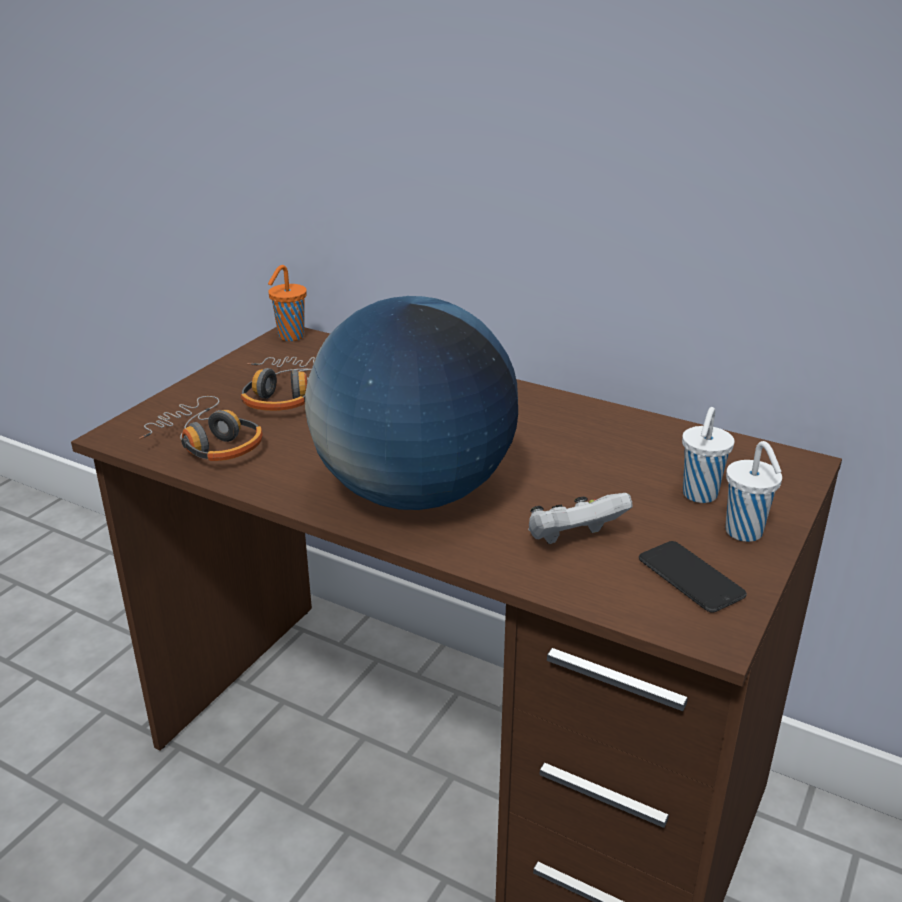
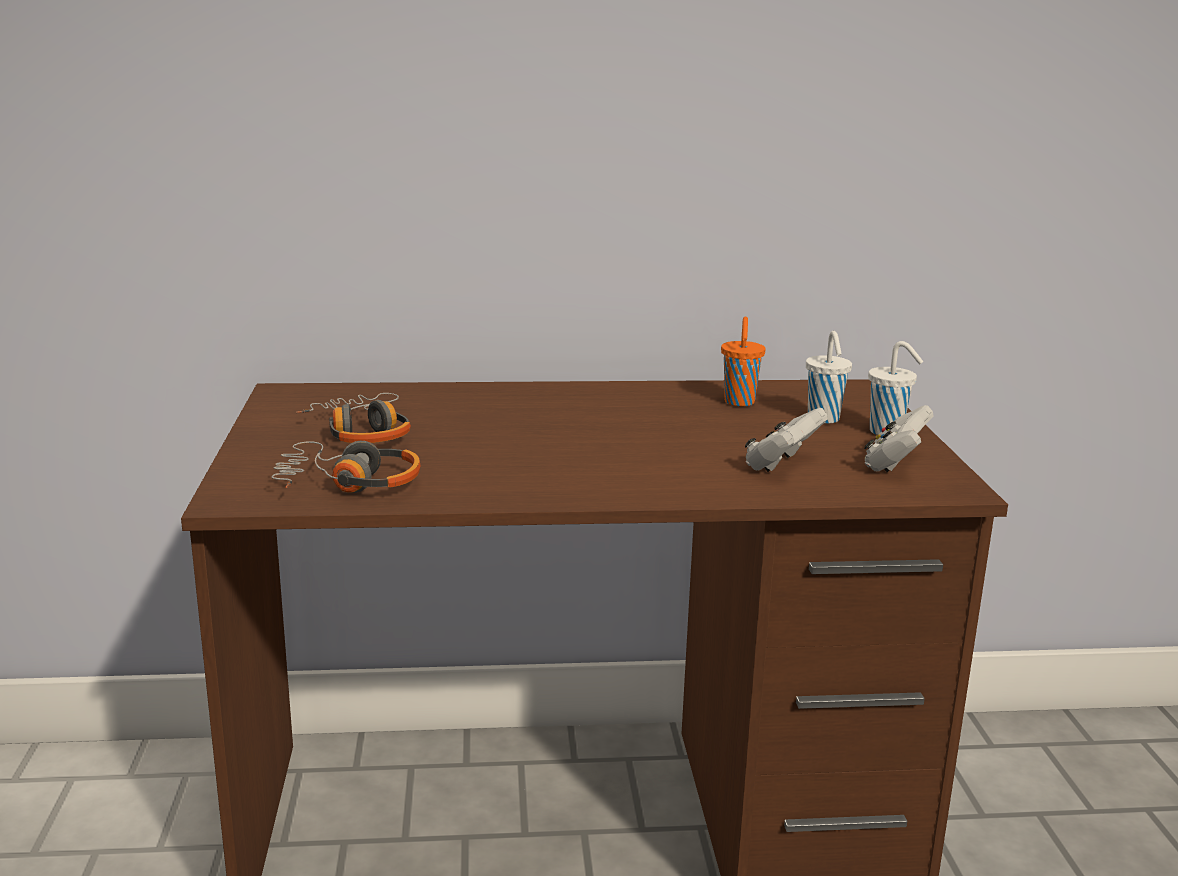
camera: 35 degrees left, 10 degrees down
orange cup [268,265,307,341] -> orange cup moved to [721,317,766,406]
globe [305,296,518,510] -> none
phone [639,541,747,613] -> white game controller [864,405,933,472]

